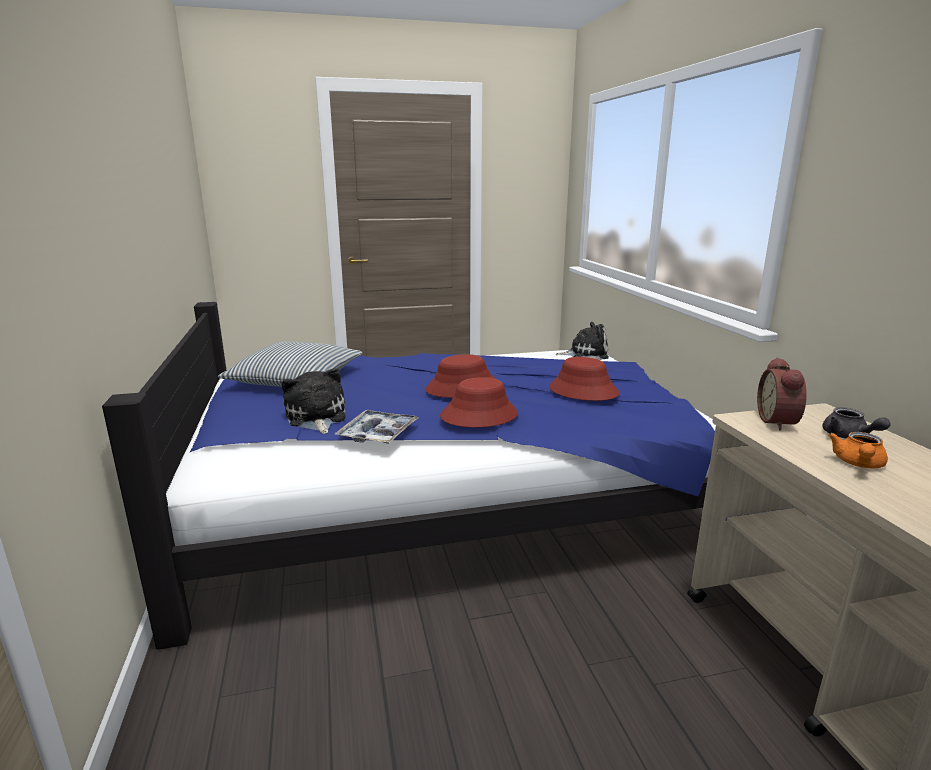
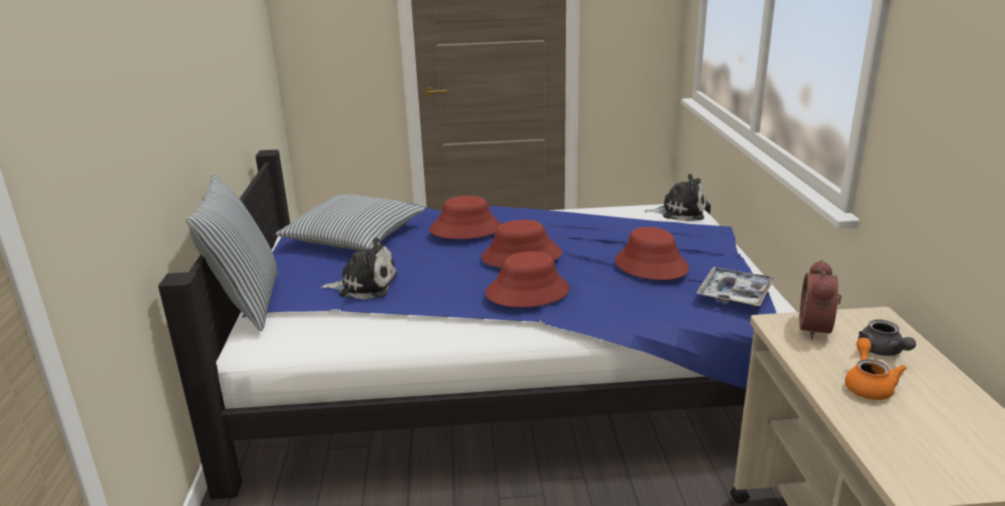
camera: 10 degrees right, 5 degrees up
plush toy [282,368,345,434] -> plush toy turned 105 degrees clockwise [321,238,398,300]
tray [334,410,419,444] -> tray moved to [696,267,775,306]
orange teapot [828,432,888,468] -> orange teapot turned 150 degrees clockwise [845,338,907,400]
none -> pillow [186,174,278,331]
none -> red hat [429,196,501,239]

